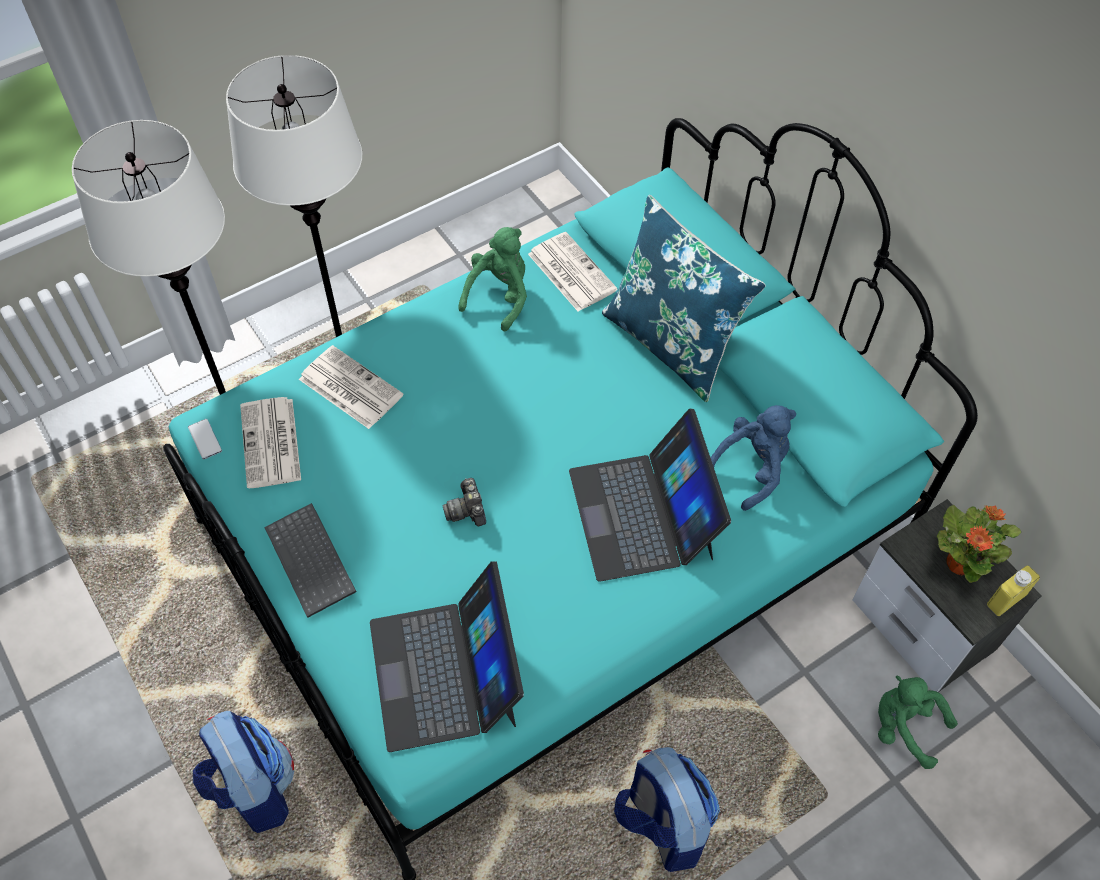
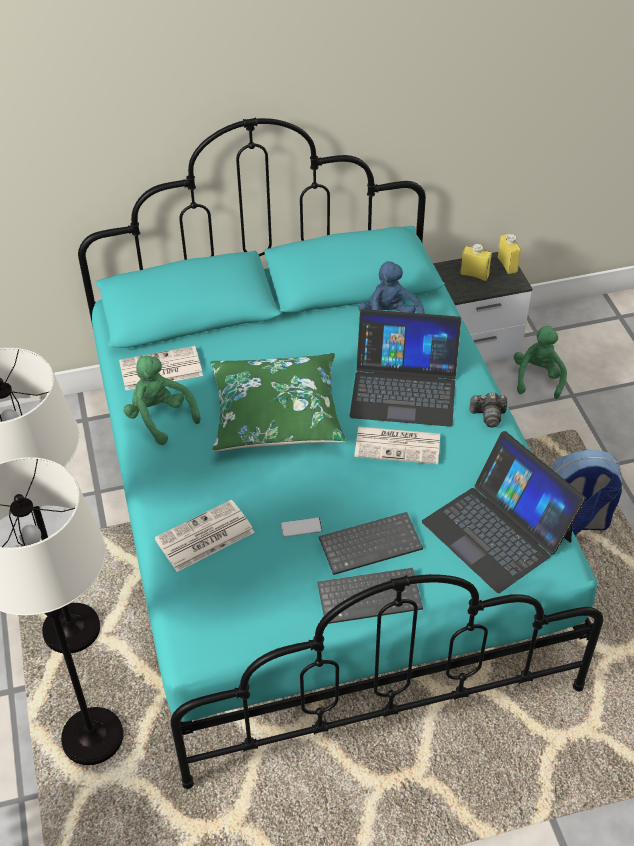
camera: 70 degrees left, 10 degrees down
phone [188,419,222,459] -> phone moved to [281,517,323,537]
backpack [193,711,294,833] -> none
newspaper [240,397,301,488] -> newspaper moved to [354,427,440,464]
laptop [370,561,524,752] -> laptop turned 45 degrees clockwise [422,431,586,593]
camera [442,478,486,526] -> camera moved to [470,392,507,427]
blue pillow [602,195,766,402] -> none
green plush toy [878,676,958,769] -> green plush toy turned 135 degrees clockwise [514,326,567,399]
potted plant [937,505,1021,583] -> yellow bottle [460,244,492,281]
none -> green pillow [210,353,347,451]
none -> keyboard [319,512,423,575]

